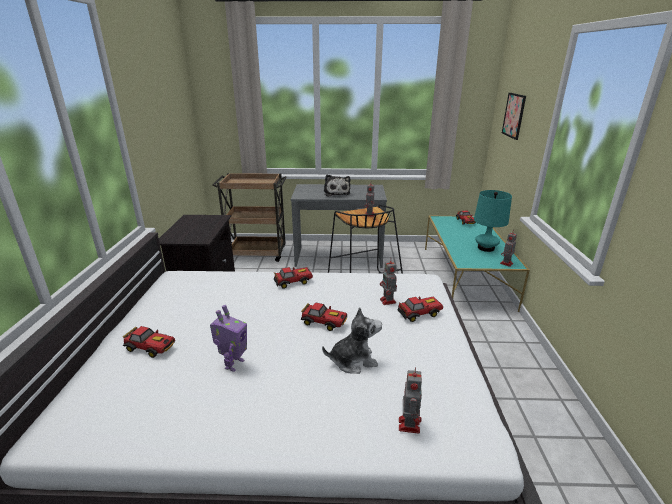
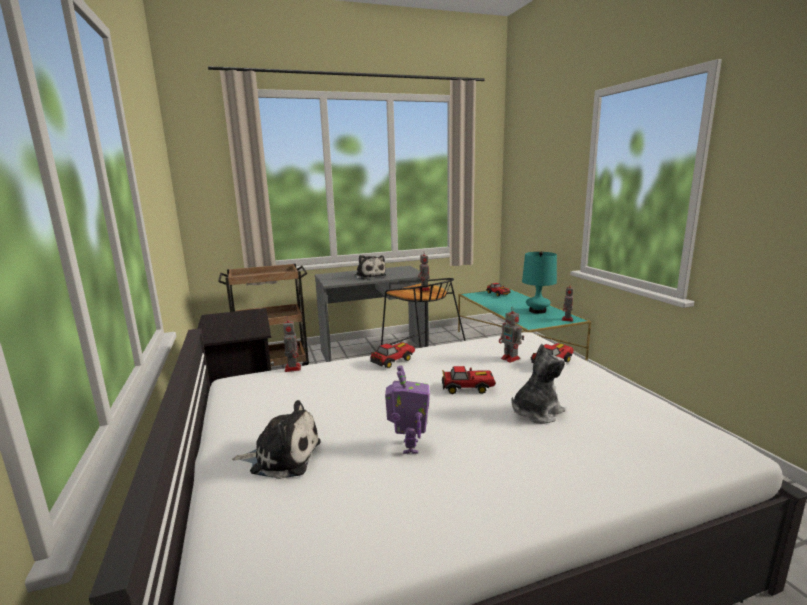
camera: 20 degrees left, 10 degrees down
toy car [123,326,175,358] -> plush toy [232,400,321,479]
toy robot [399,367,422,434] -> toy robot moved to [283,316,301,372]
picture [502,93,526,140] -> none

